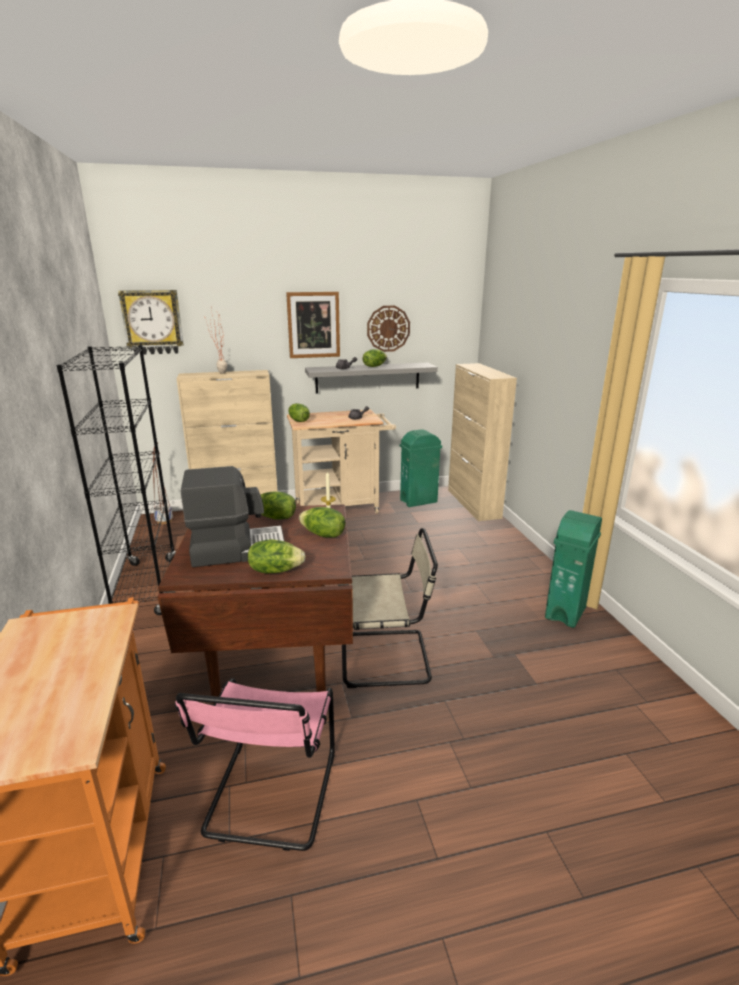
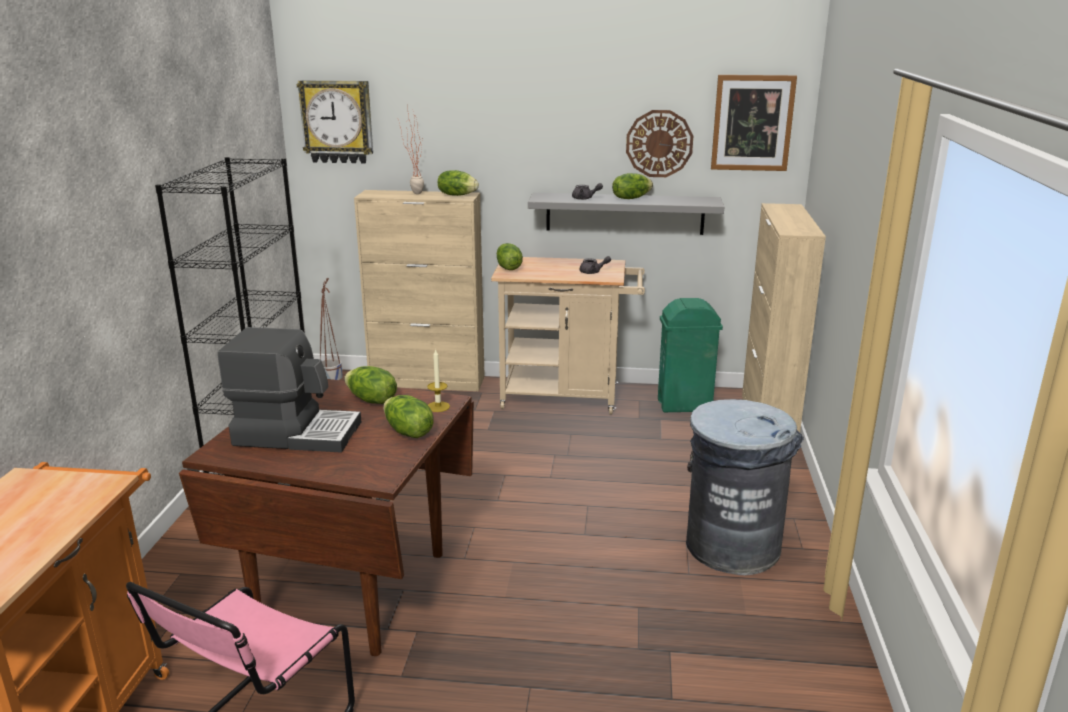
camera: 20 degrees right, 0 degrees up
lettuce [248,539,306,573] -> lettuce moved to [438,170,479,196]
picture [286,292,340,358] -> picture moved to [711,75,797,171]
beige chair [342,528,438,688] -> none
green trash can [545,510,602,628] -> none
none -> grey trash can [686,399,804,575]

